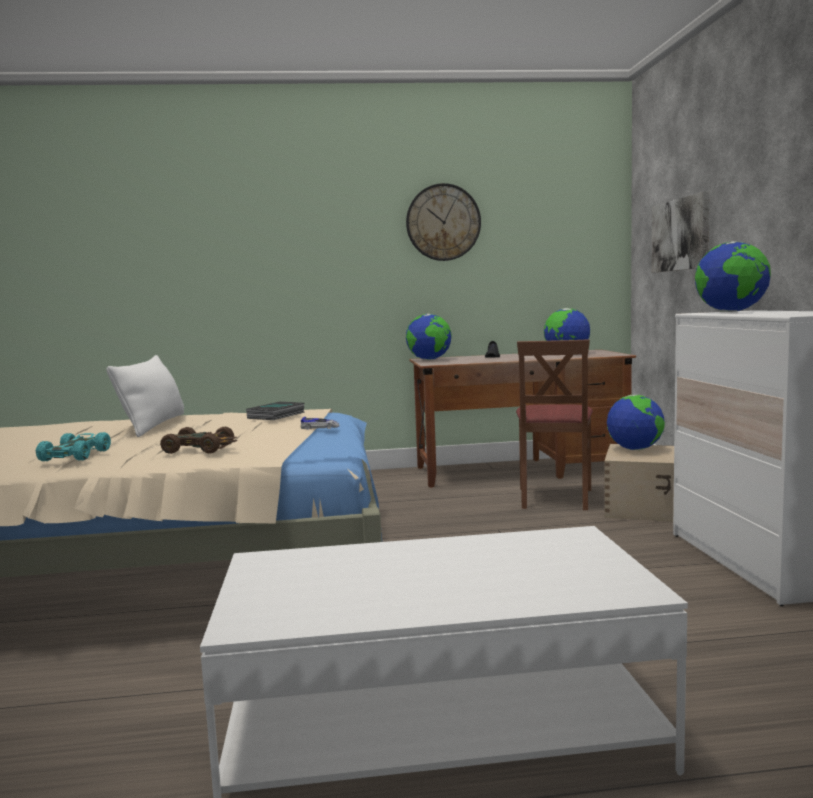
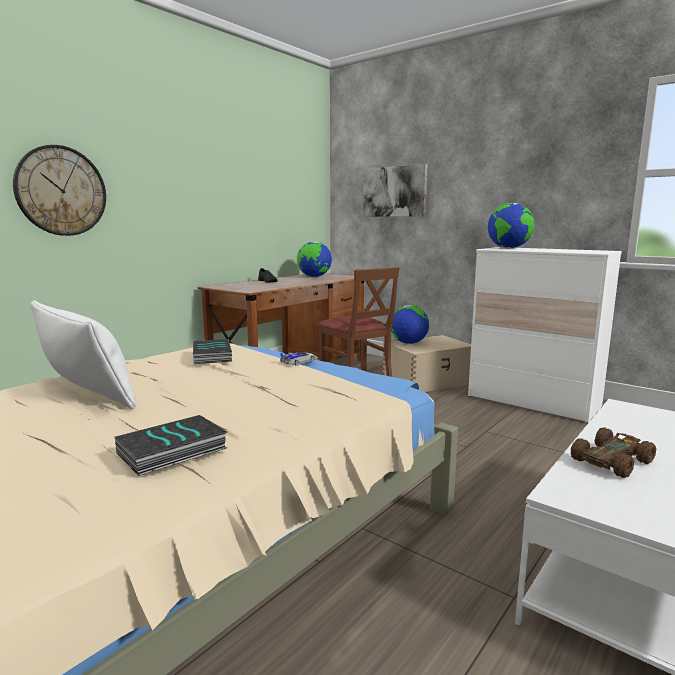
camera: 45 degrees left, 5 degrees up
turquoise toy car [35,432,111,461] -> book [115,415,227,476]
brown toy car [160,427,237,454] -> brown toy car moved to [571,427,656,478]
wall clock [406,183,481,261] -> wall clock moved to [13,145,106,236]
globe [406,314,452,360] -> none

